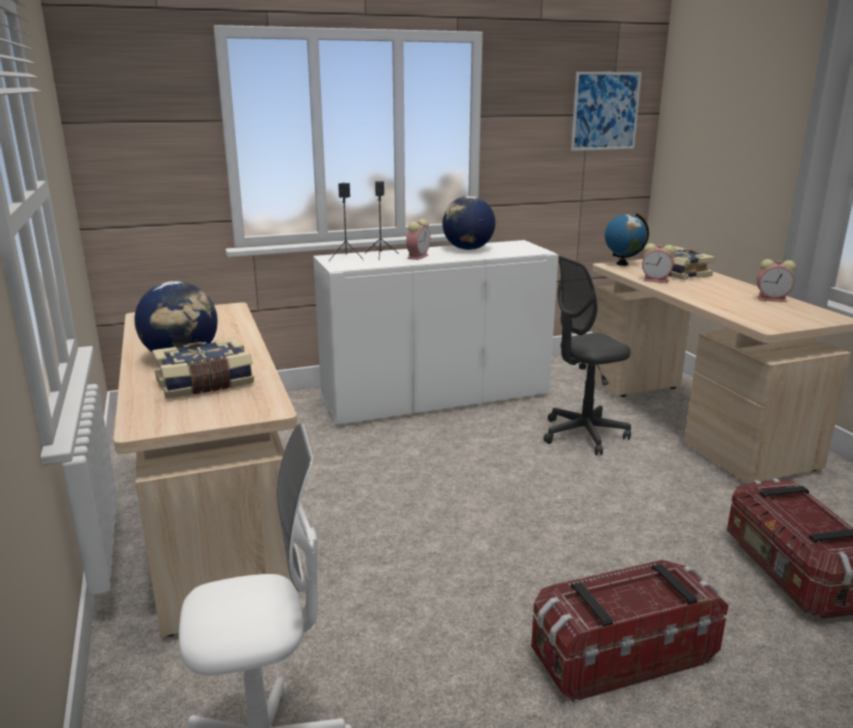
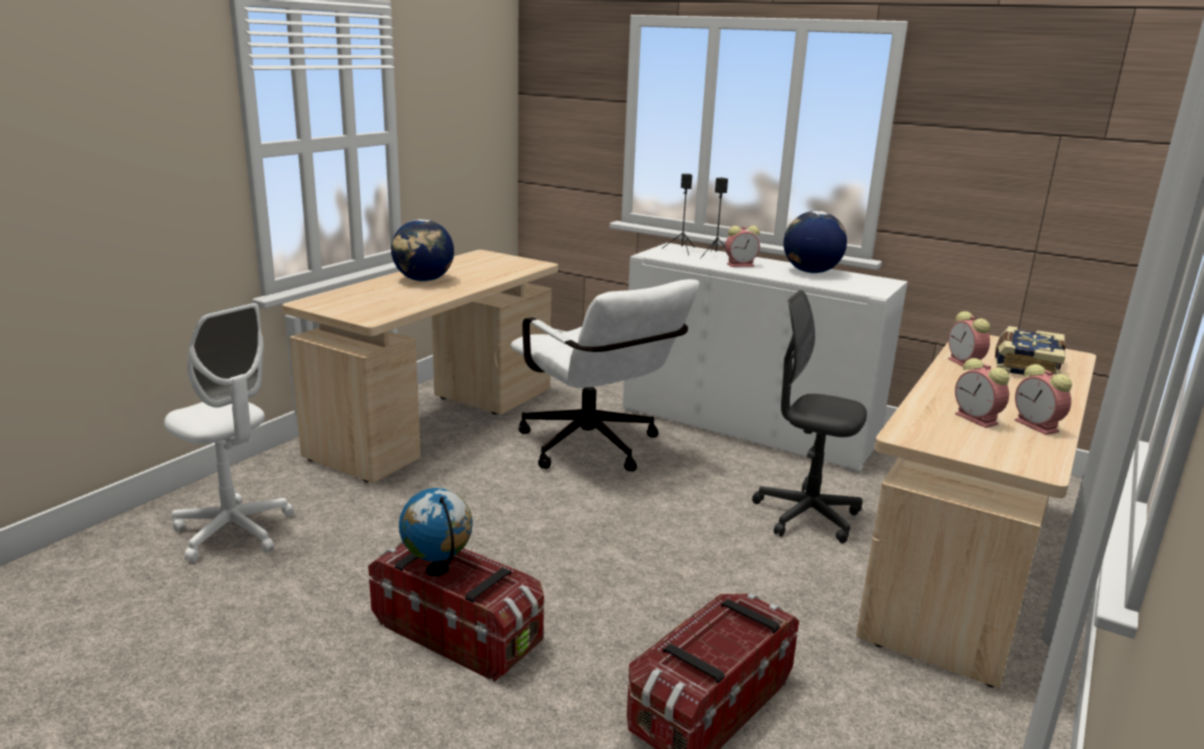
camera: 50 degrees right, 0 degrees up
book [152,338,254,399] -> none
picture [571,72,642,151] -> none
globe [605,213,649,266] -> globe moved to [399,488,473,576]
none -> white office chair [510,279,699,471]
none -> alarm clock [955,358,1010,428]

